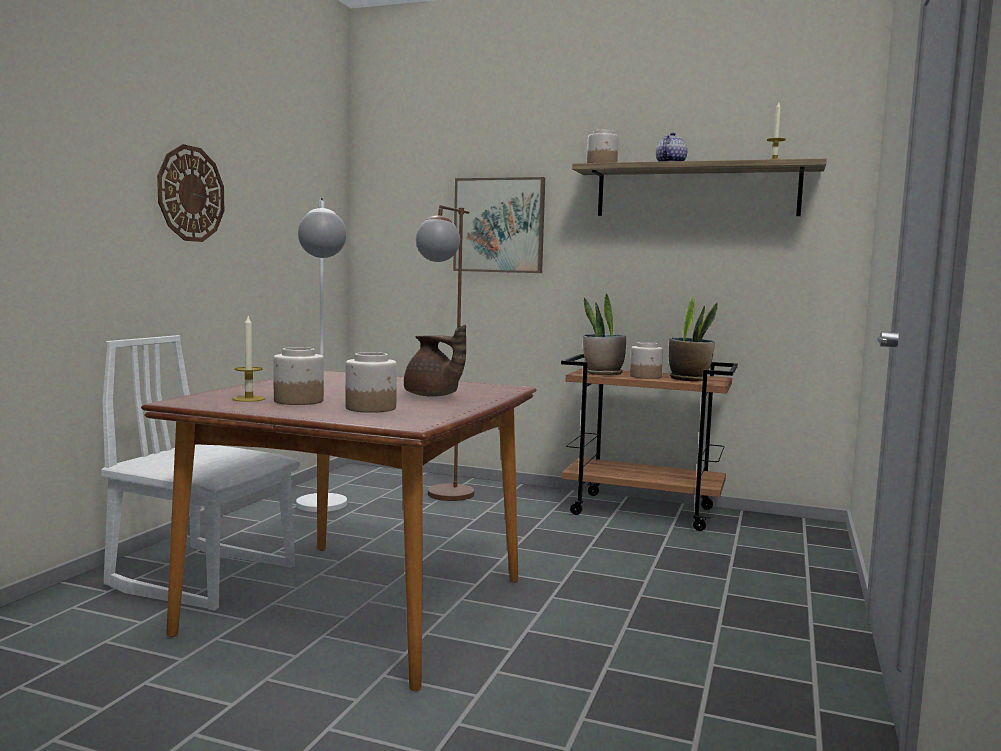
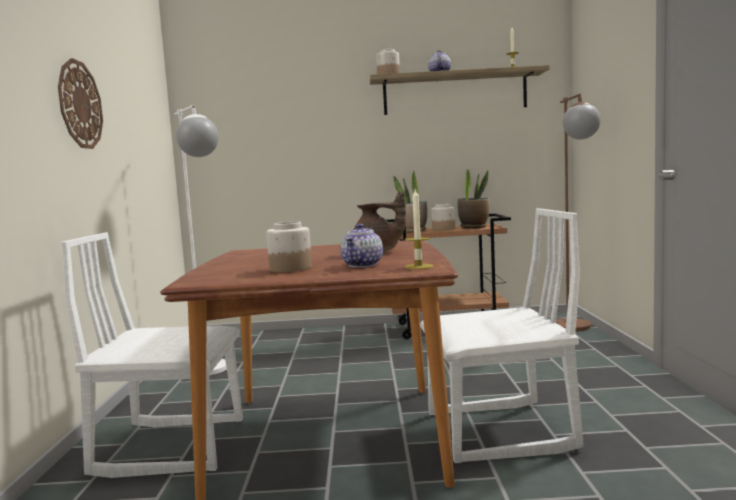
camera: 20 degrees left, 0 degrees up
candle [233,316,266,402] -> candle moved to [404,189,433,269]
jar [345,352,397,413] -> teapot [341,224,383,267]
brown floor lamp [416,205,474,501] -> brown floor lamp moved to [556,94,601,331]
picture [453,177,545,273] -> none
none -> white chair [420,208,583,463]

